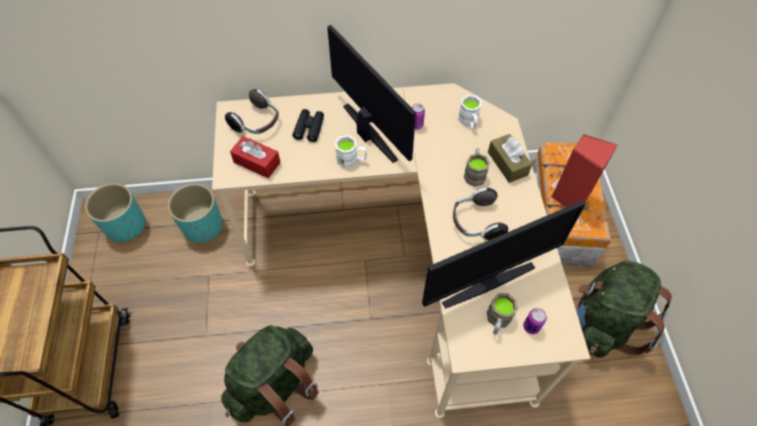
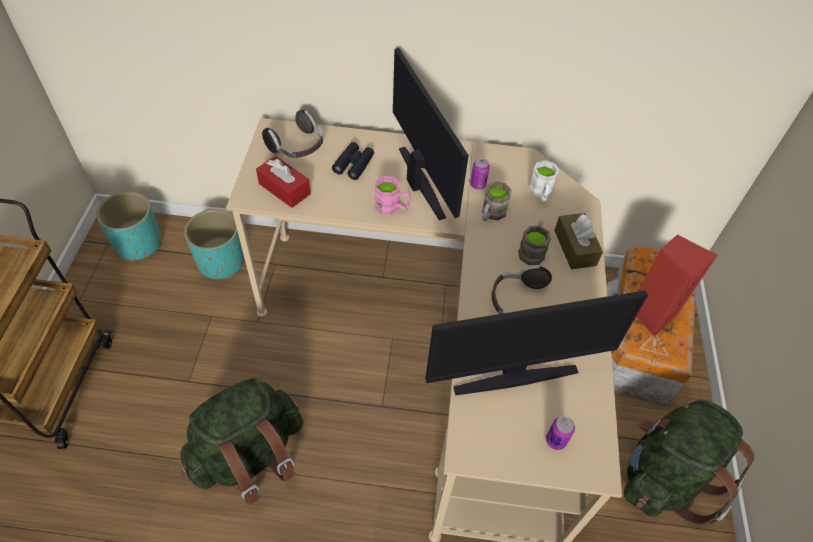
camera: 10 degrees right, 5 degrees down
white mug [335,135,367,168] -> pink mug [375,176,410,215]
brown mug [487,293,518,334] -> brown mug moved to [482,181,511,221]

